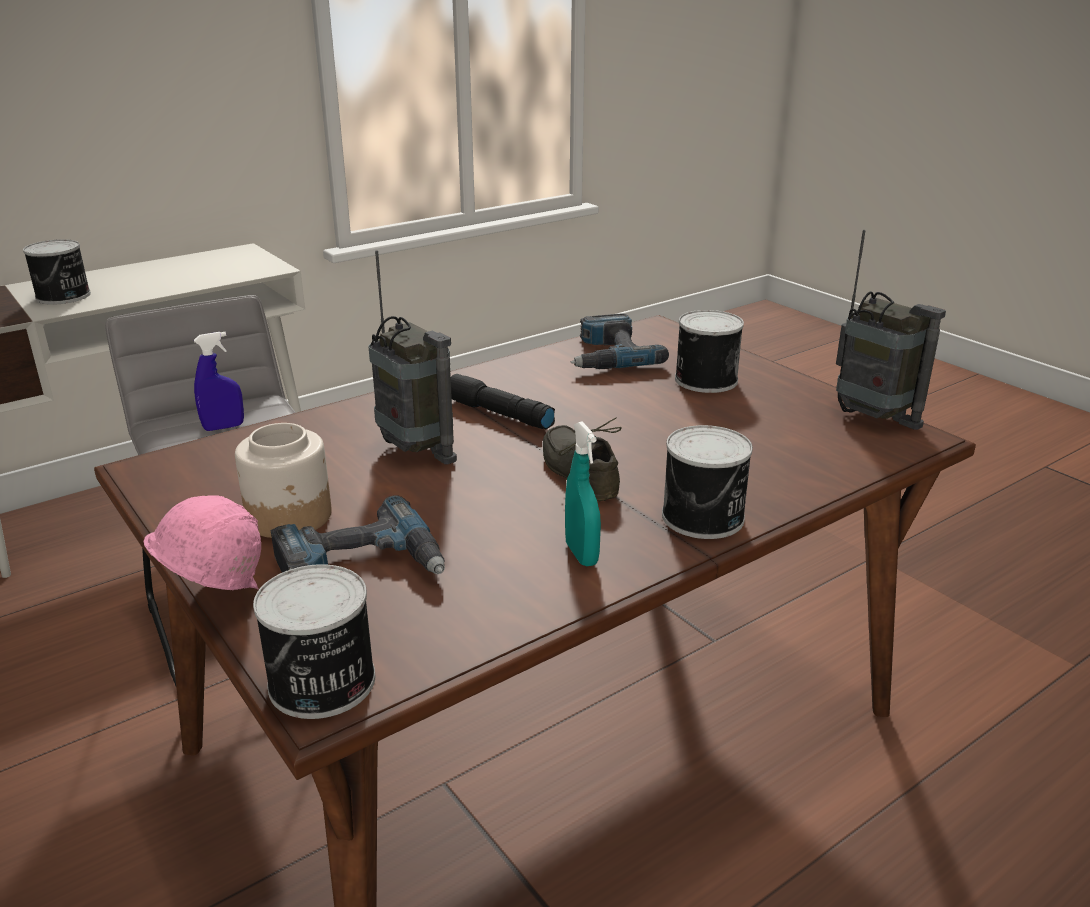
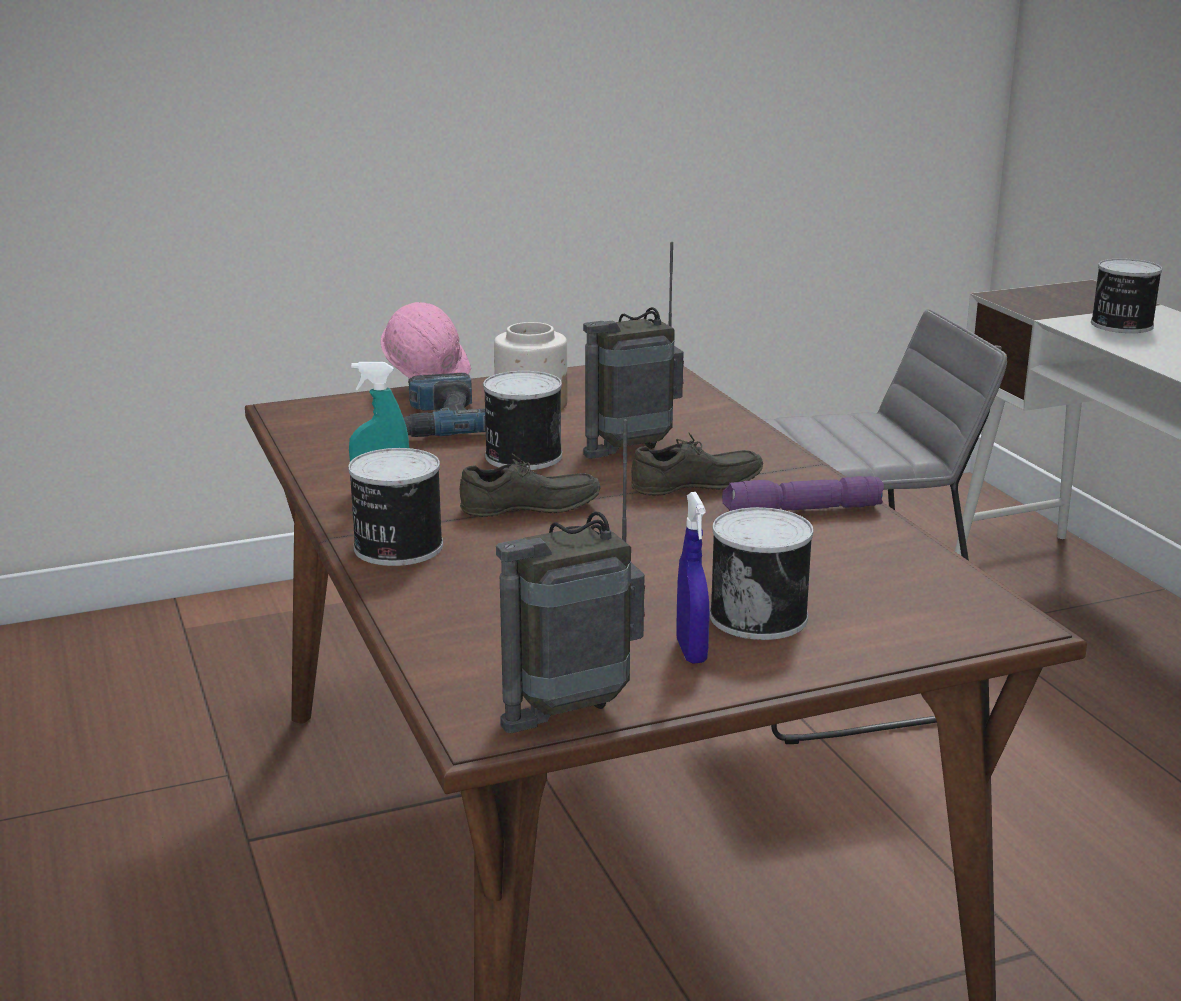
camera: 105 degrees right, 5 degrees down
blue spray bottle [194,332,244,431] -> blue spray bottle moved to [677,492,710,664]
can [253,564,375,719] -> can moved to [483,371,562,470]
black flashlight [451,374,555,429] -> grey shoe [631,433,763,496]
power drill [571,313,669,369] -> none
none -> purple flashlight [722,476,884,511]

